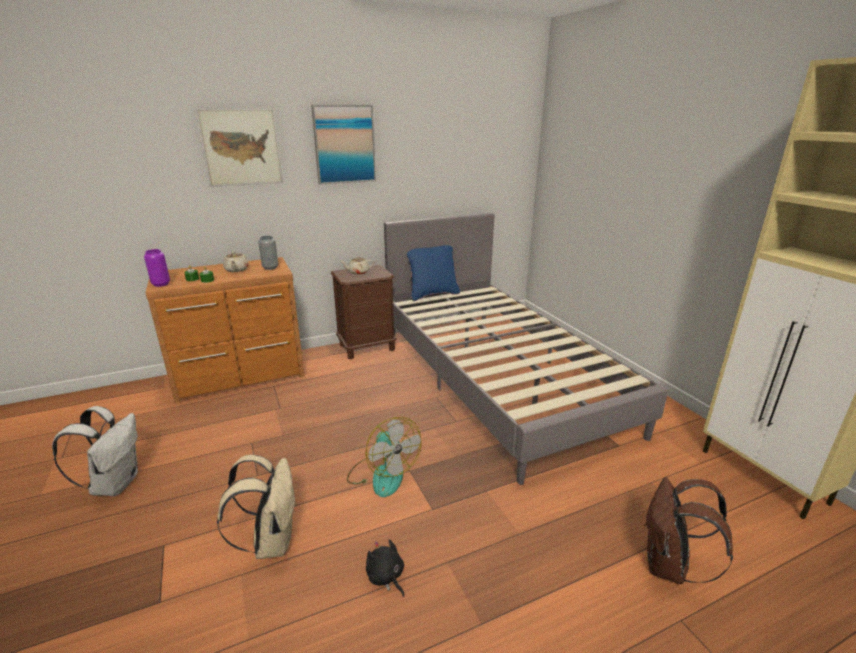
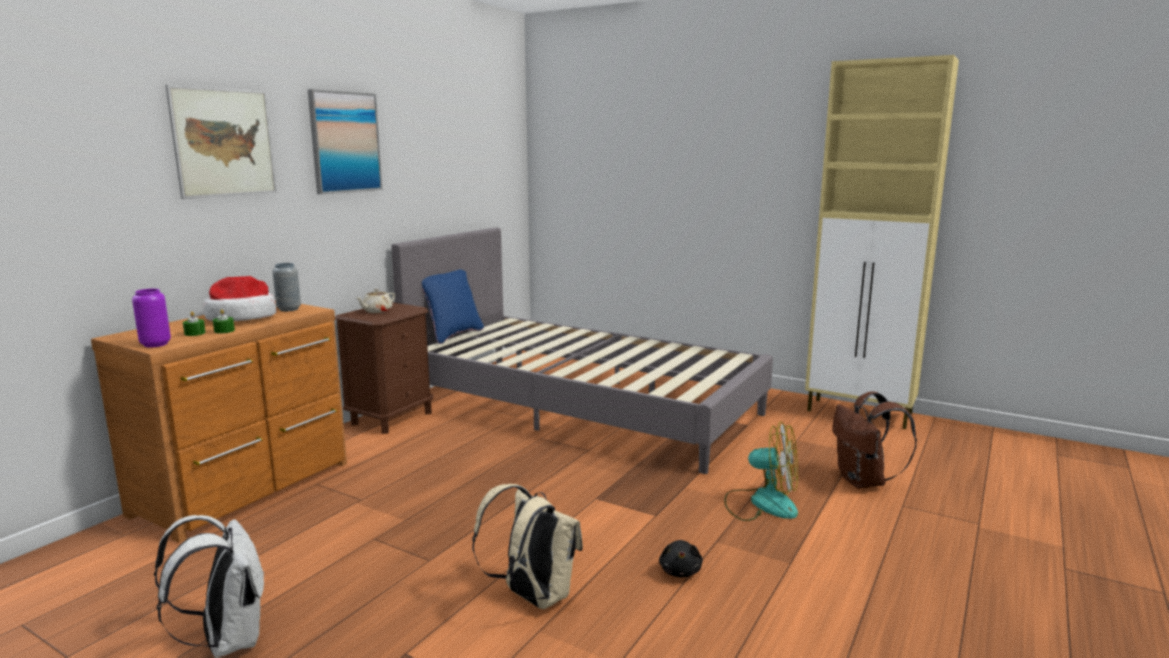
camera: 35 degrees left, 10 degrees down
beige teapot [223,251,249,272] -> hat [204,276,276,321]
fan [347,417,422,497] -> fan moved to [724,421,798,521]
black plush toy [366,539,404,597] -> black plush toy turned 105 degrees counterclockwise [659,540,703,577]

